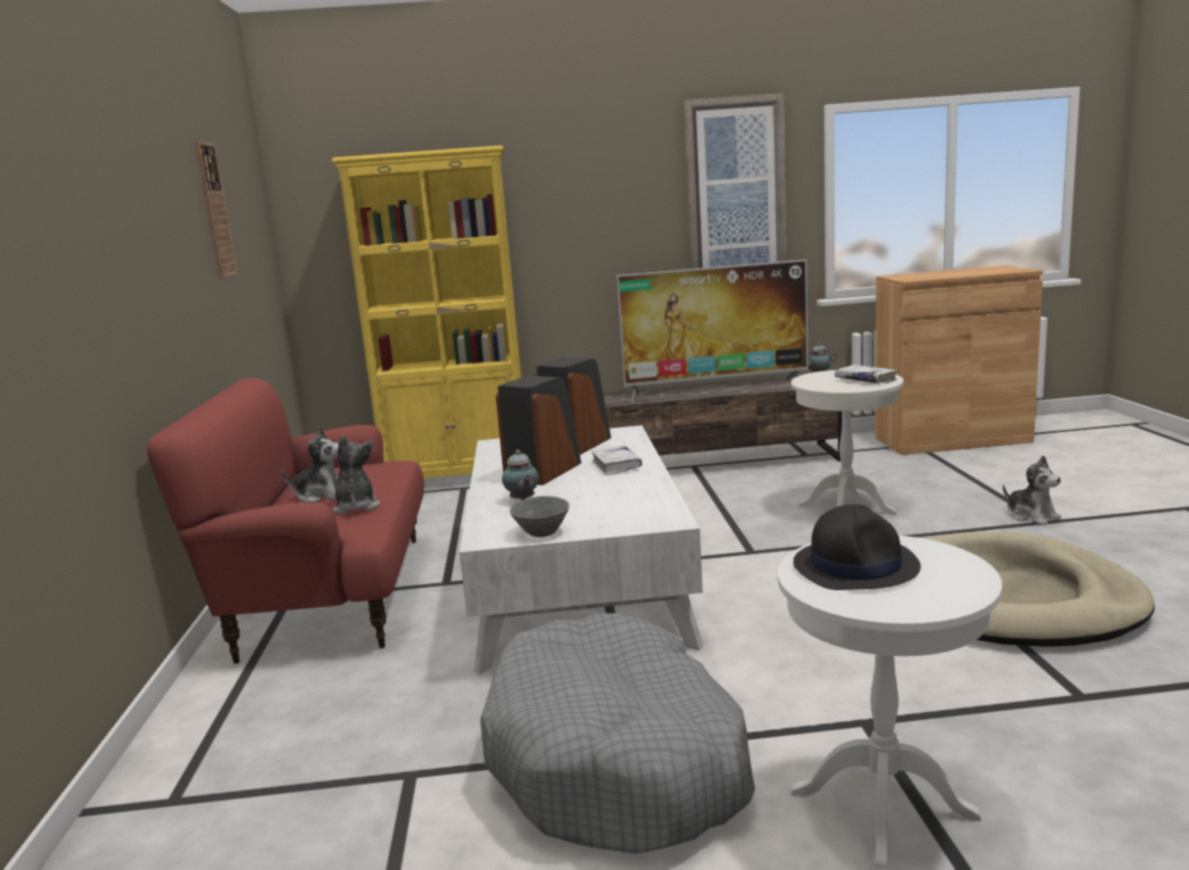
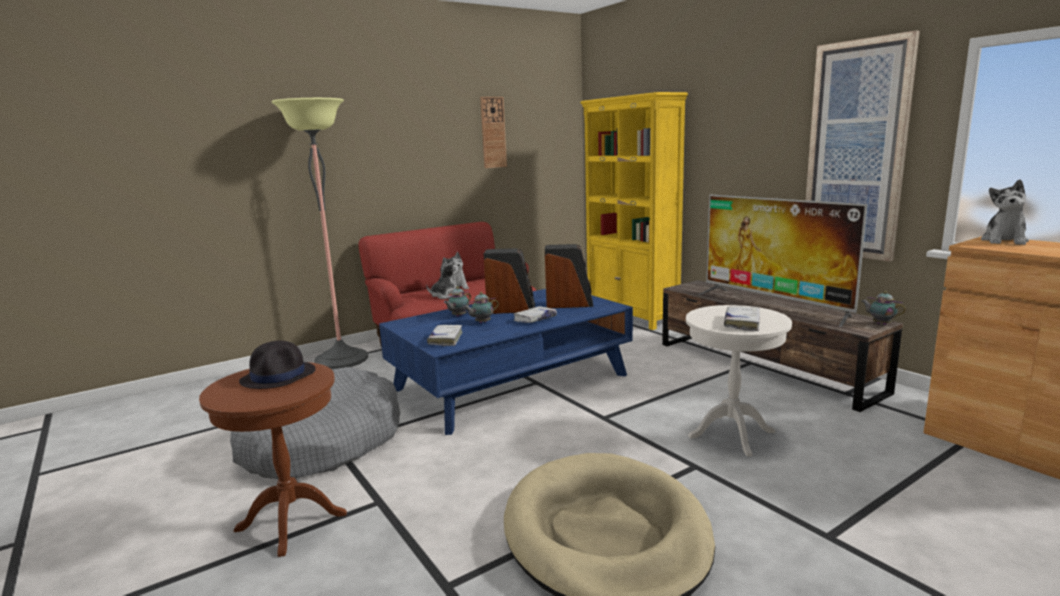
camera: 60 degrees right, 0 degrees up
white coffee table [459,425,704,675] -> blue coffee table [379,289,633,435]
grey bowl [510,496,570,537] -> none
white side table [778,535,1002,869] -> brown side table [199,362,347,557]
plush toy [1003,455,1061,525] -> plush toy moved to [981,180,1029,245]
none -> floor lamp [272,98,368,369]
none -> white book [427,325,462,346]
none -> teapot [463,292,499,323]

